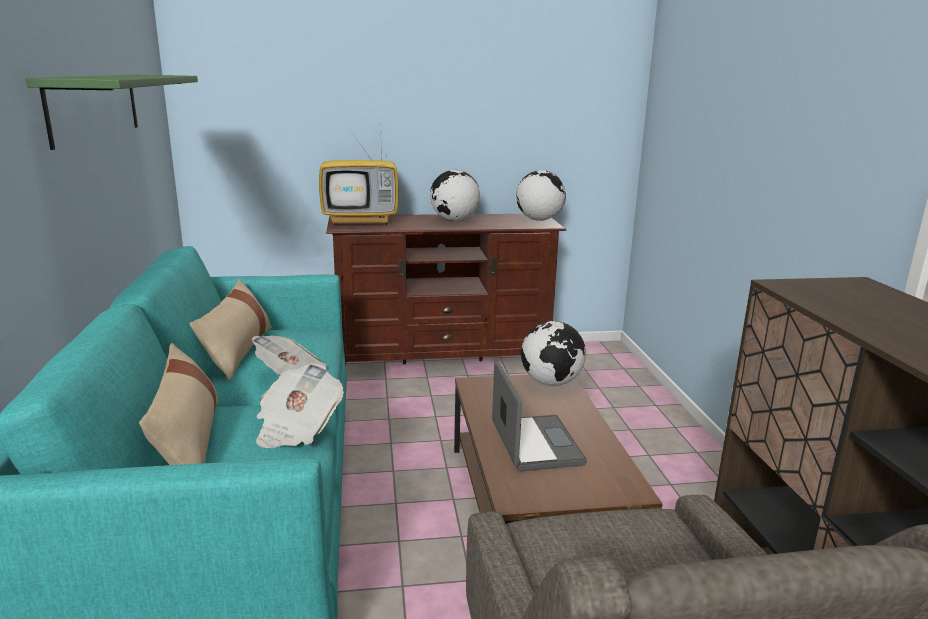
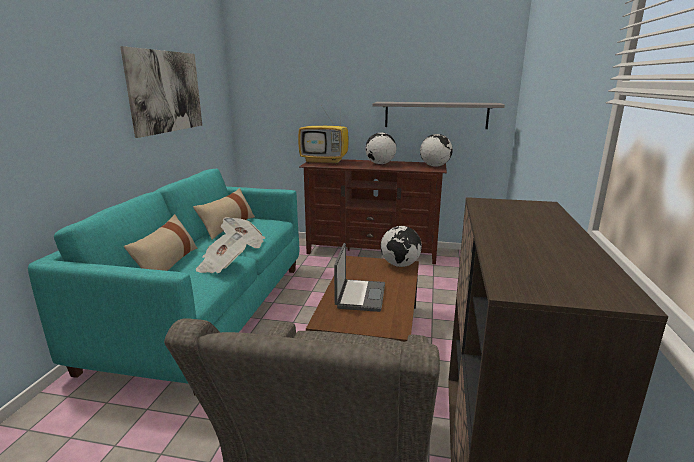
camera: 20 degrees right, 0 degrees up
green shelf [26,75,198,150] -> picture [120,46,202,138]
none -> grey shelf [373,102,505,129]

